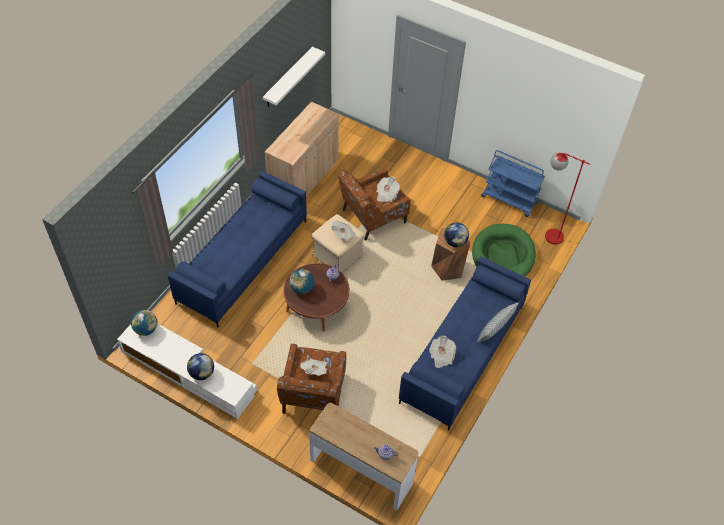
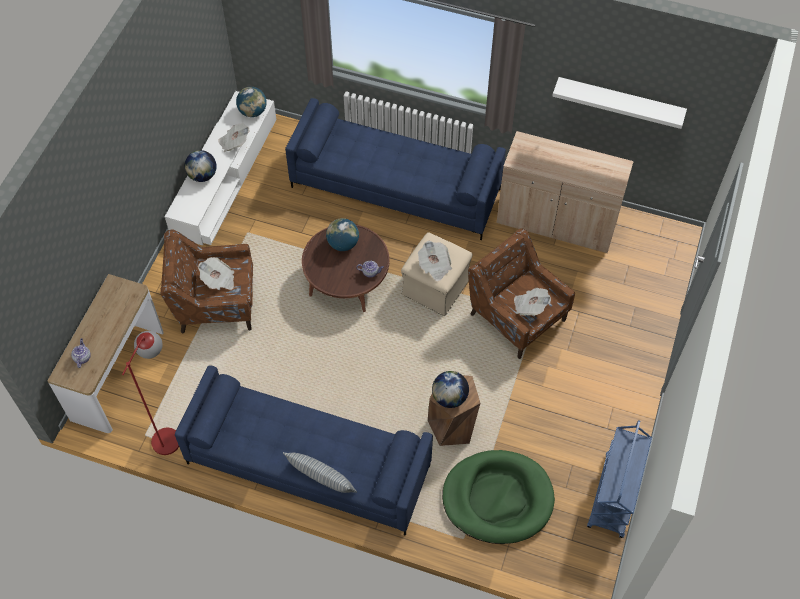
camera: 80 degrees right, 5 degrees up
newspaper [429,336,456,368] -> newspaper moved to [218,123,250,152]
red floor lamp [545,153,591,245] -> red floor lamp moved to [122,331,179,455]

